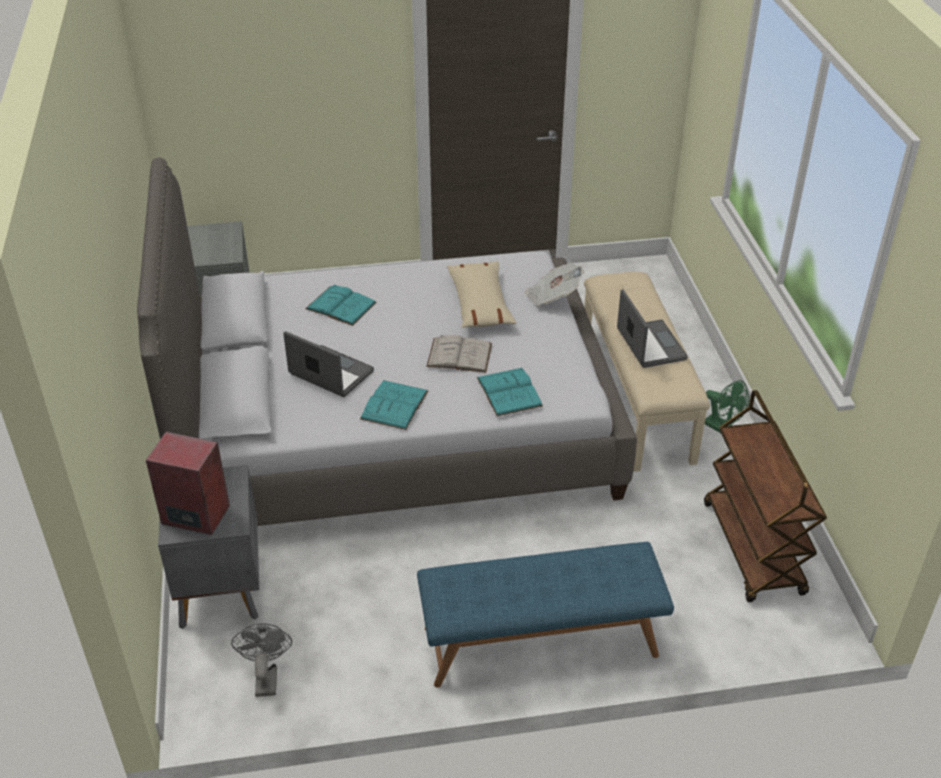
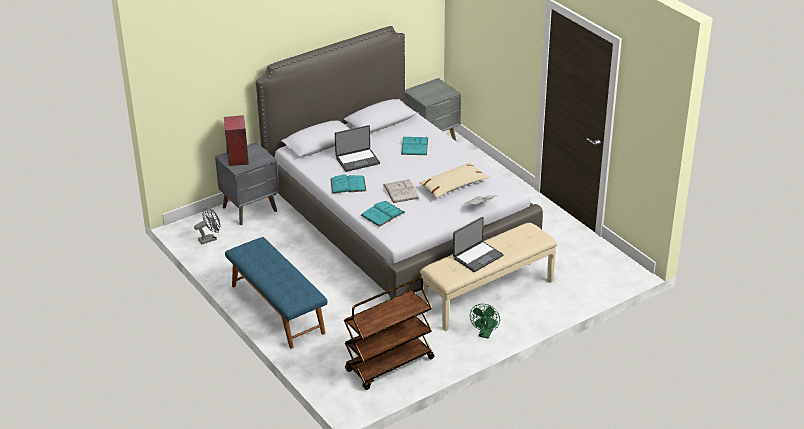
camera: 65 degrees right, 5 degrees down
laptop [283,331,374,397] -> laptop turned 60 degrees clockwise [335,125,380,172]

